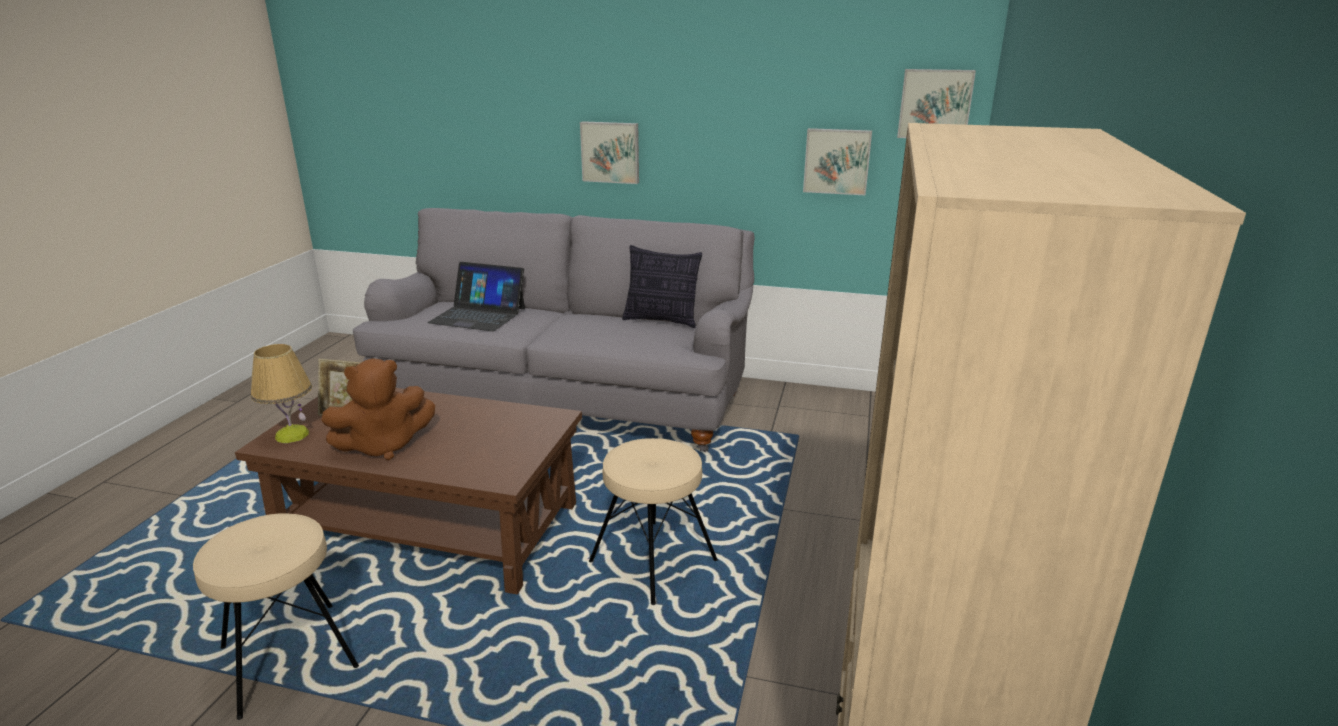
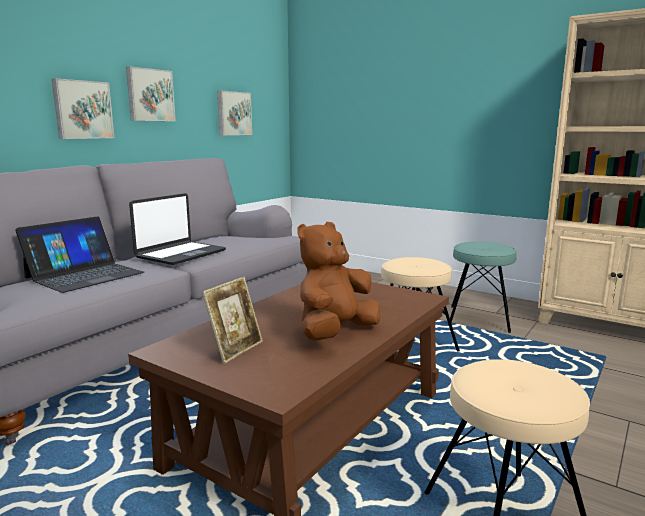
camera: 70 degrees left, 10 degrees down
table lamp [251,344,312,443] -> none
brown plush toy [321,358,435,460] -> brown plush toy turned 135 degrees counterclockwise [298,222,381,341]
pillow [622,245,702,328] -> none
picture [897,69,976,138] -> picture moved to [126,66,176,121]
none -> laptop [129,193,226,265]
none -> turquoise stool [450,241,517,333]

